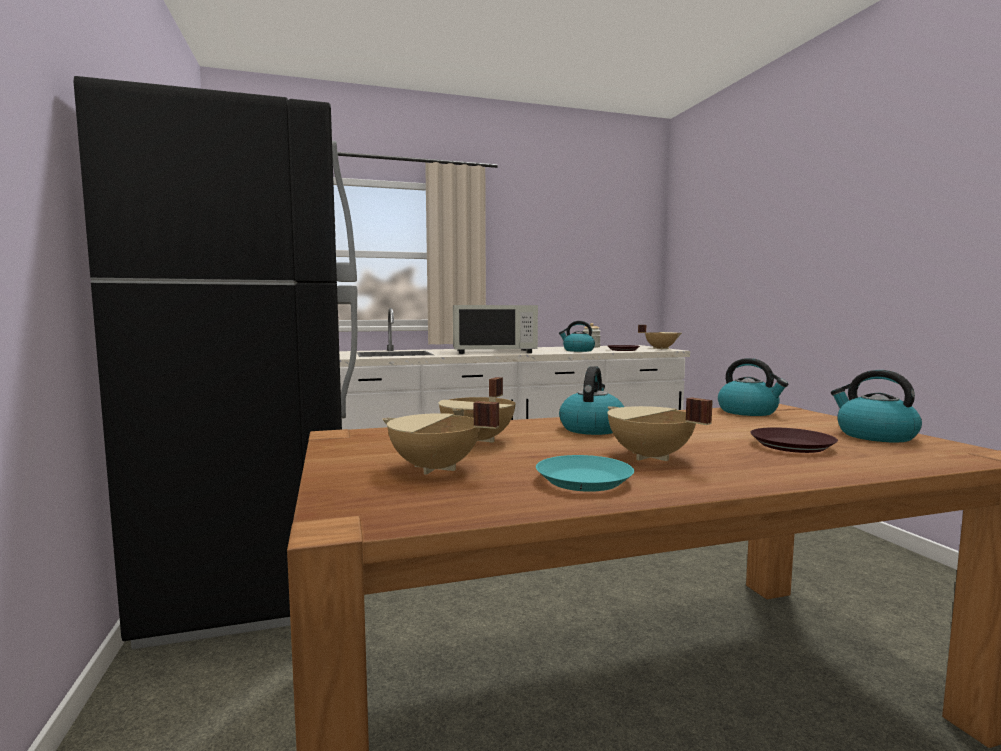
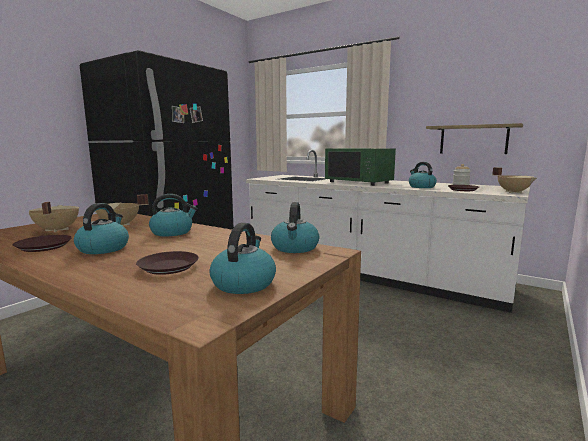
camera: 50 degrees right, 5 degrees up
white microwave [453,305,538,354] -> green microwave [325,148,396,186]
turquoise plate [536,455,634,492] -> brown plate [13,235,72,252]
beige cooking pot [607,397,713,461] -> kettle [74,203,129,254]
none -> shelf [426,123,523,154]

